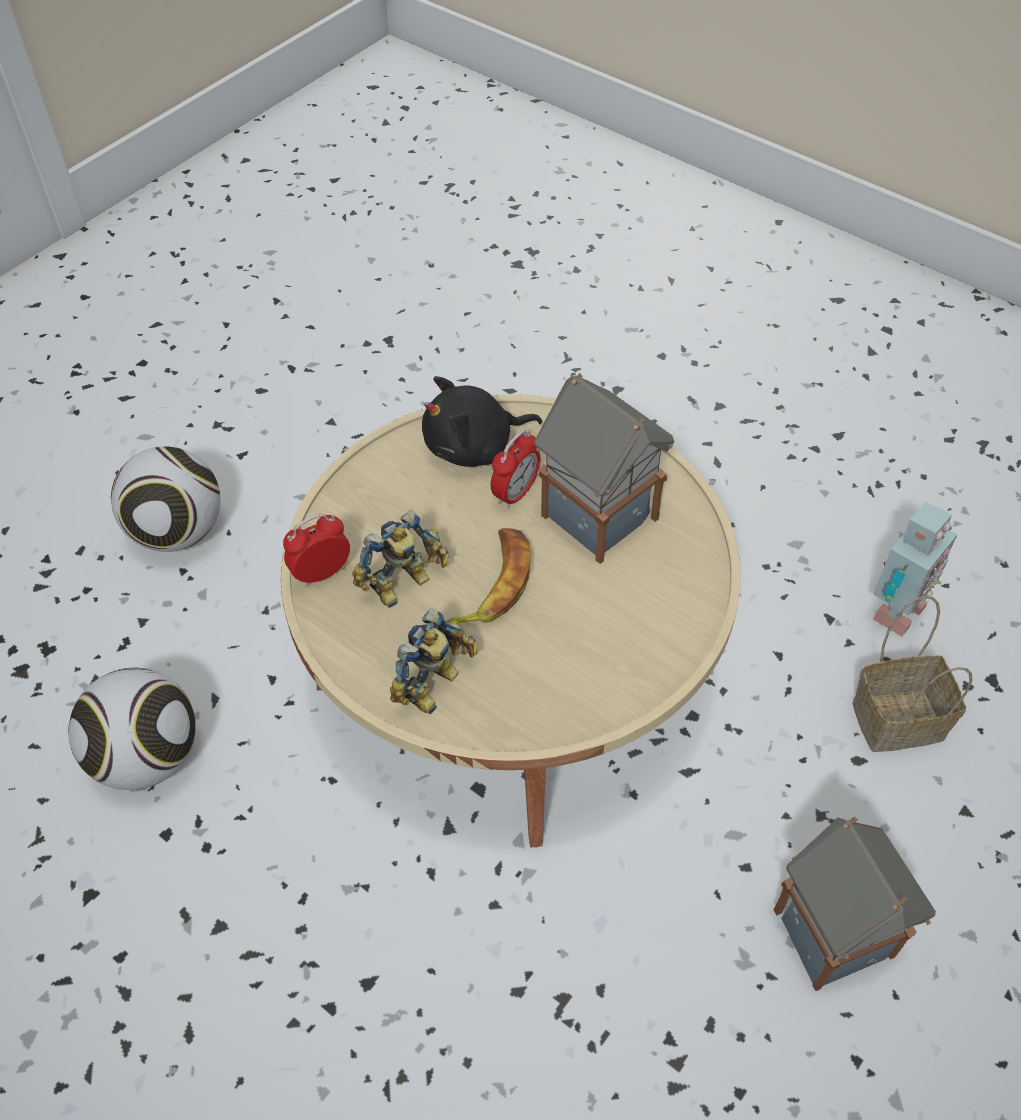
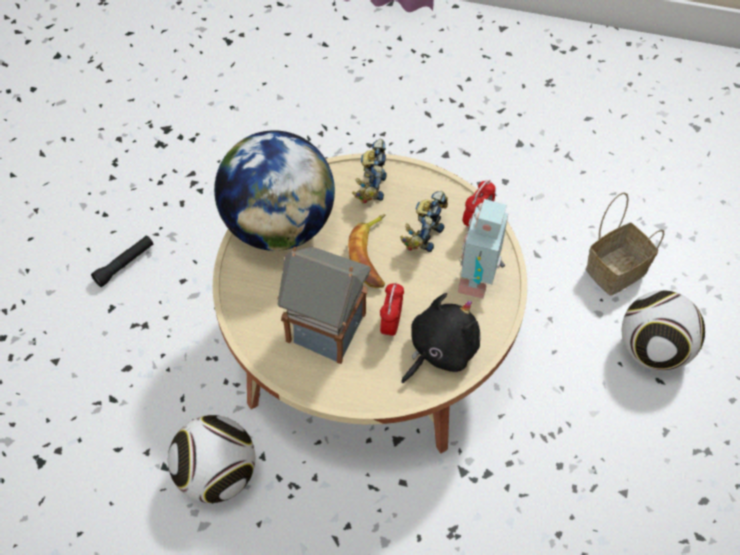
camera: 155 degrees right, 5 degrees up
football [68,668,196,790] -> football moved to [168,415,255,503]
toy house [773,817,936,991] -> black flashlight [91,235,153,287]
basket [852,596,973,752] -> basket moved to [586,192,664,296]
toy robot [873,502,957,637] -> toy robot moved to [458,199,508,299]
none -> globe [214,130,335,251]

